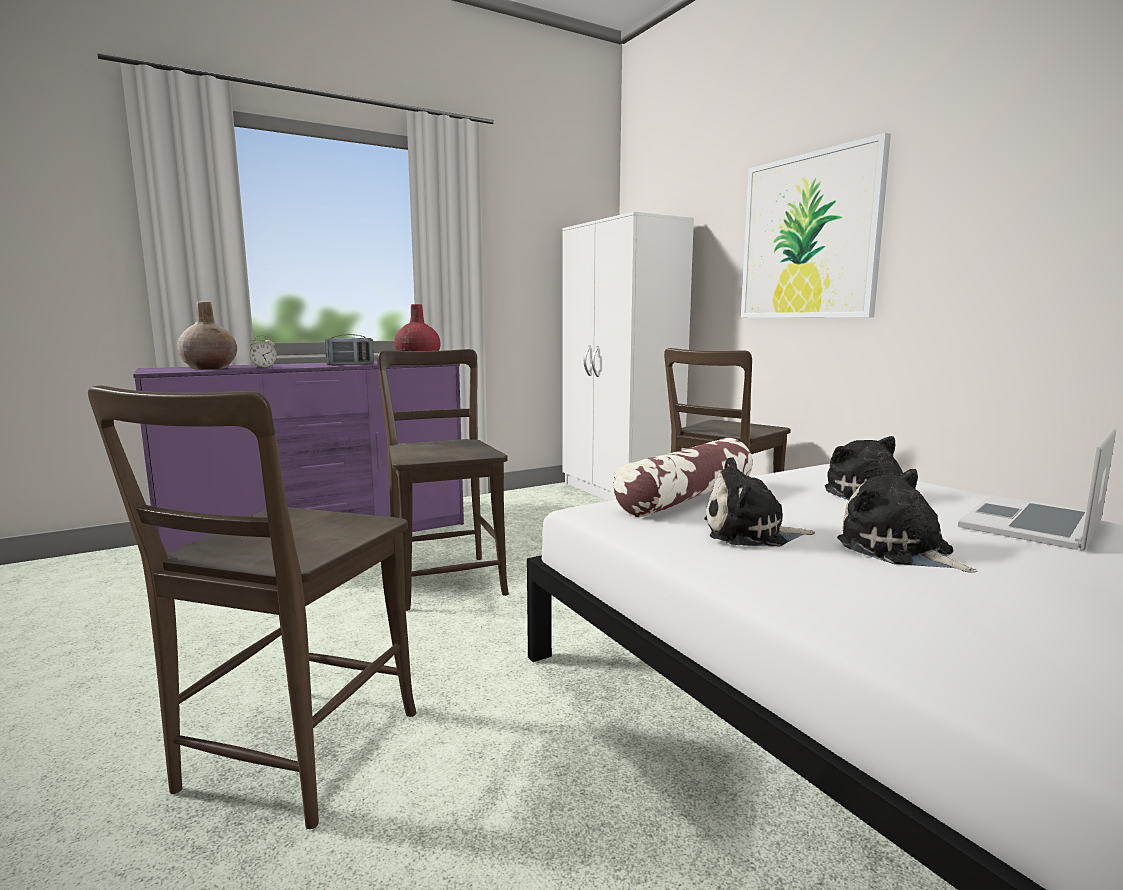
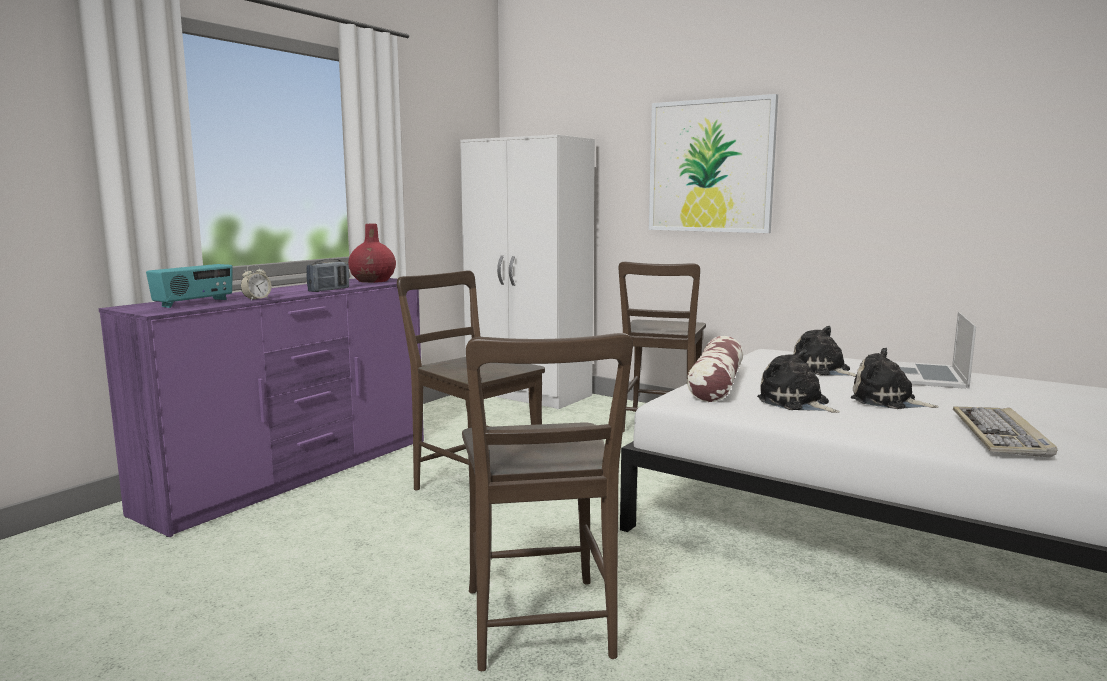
camera: 25 degrees left, 0 degrees up
beige vase [177,302,237,370] -> radio [146,264,233,308]
plush toy [704,457,815,547] -> plush toy turned 75 degrees clockwise [757,350,840,413]
none -> keyboard [953,407,1057,458]

